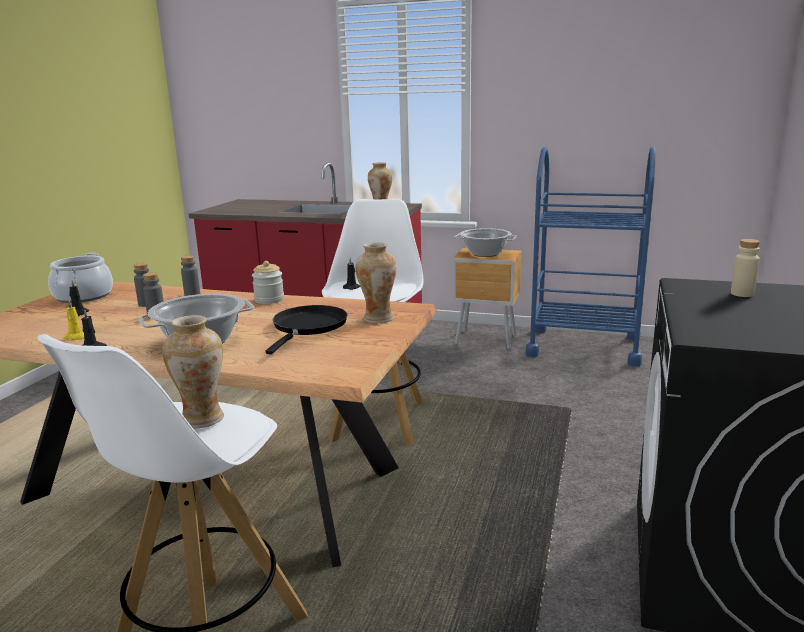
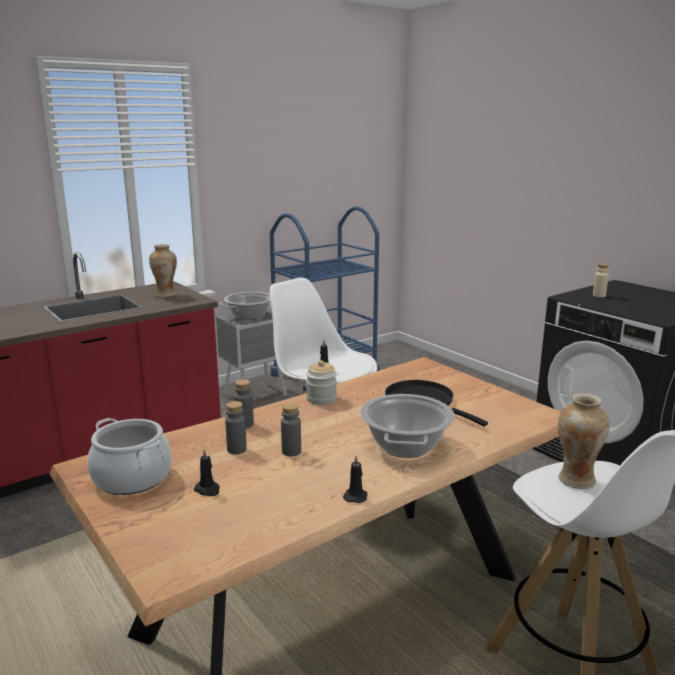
camera: 55 degrees left, 0 degrees up
yellow candle [64,301,84,340] -> none
vase [355,242,396,323] -> none
brown nightstand [452,248,521,349] -> grey nightstand [216,308,287,397]

